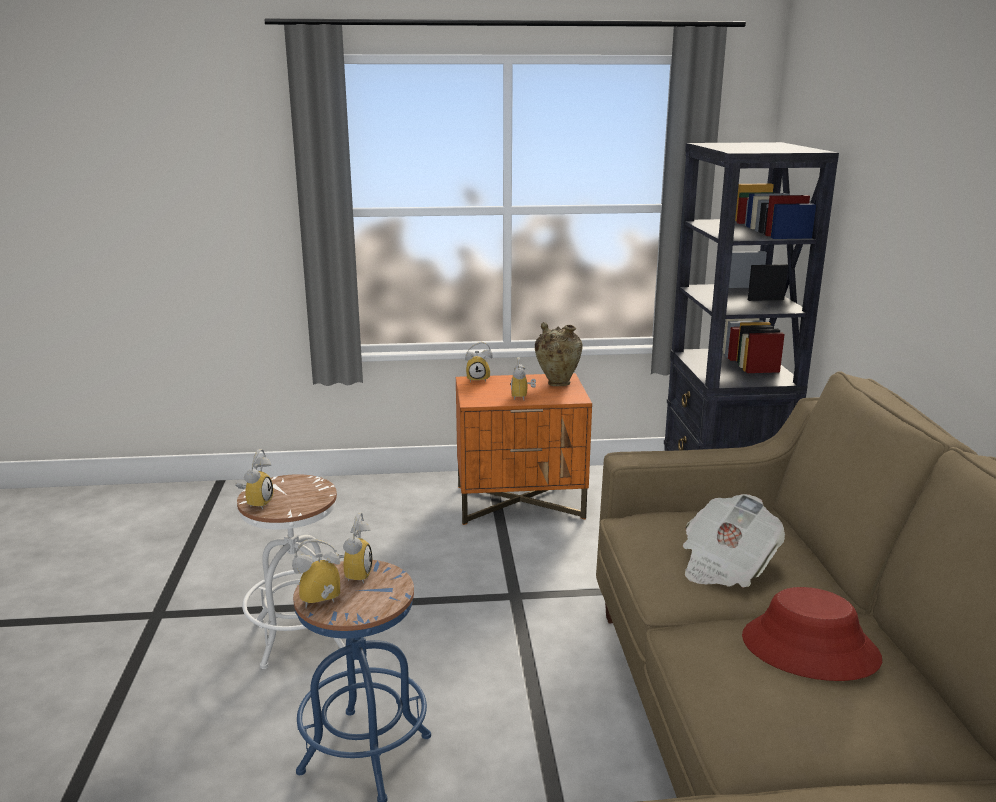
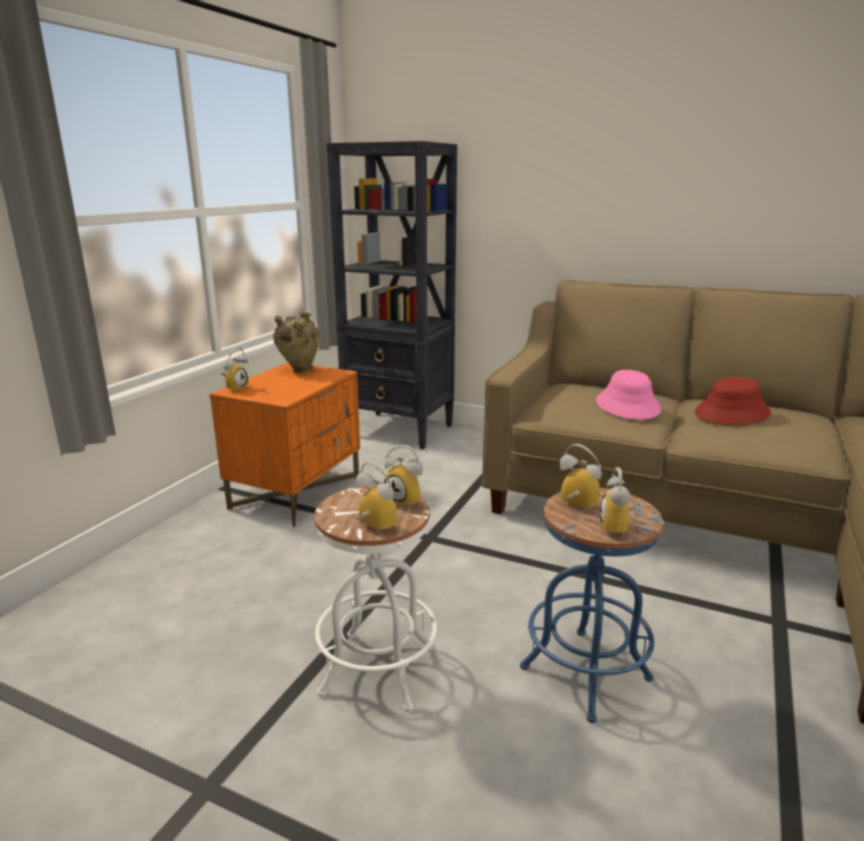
camera: 60 degrees left, 0 degrees up
alarm clock [510,357,536,400] -> alarm clock moved to [384,445,423,509]
newspaper [683,494,785,588] -> pink hat [596,370,661,420]

